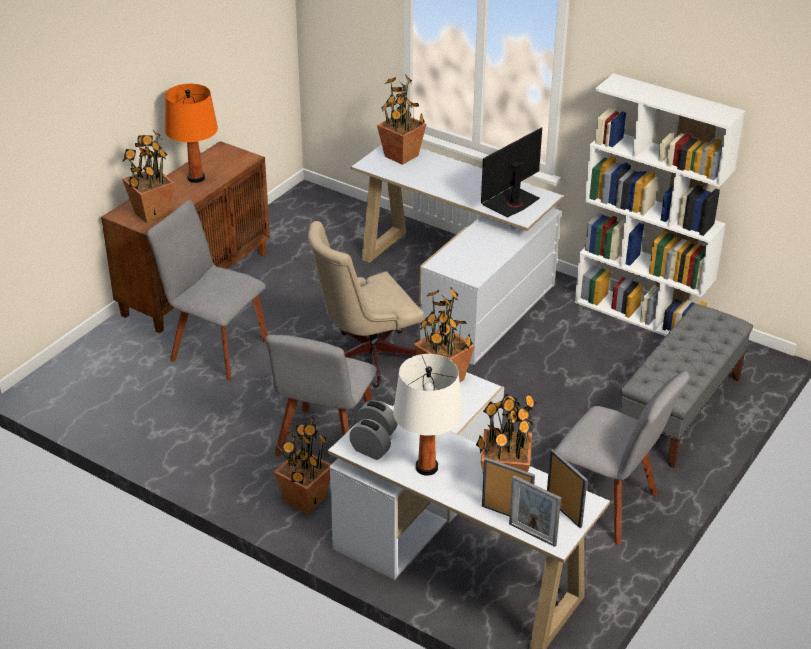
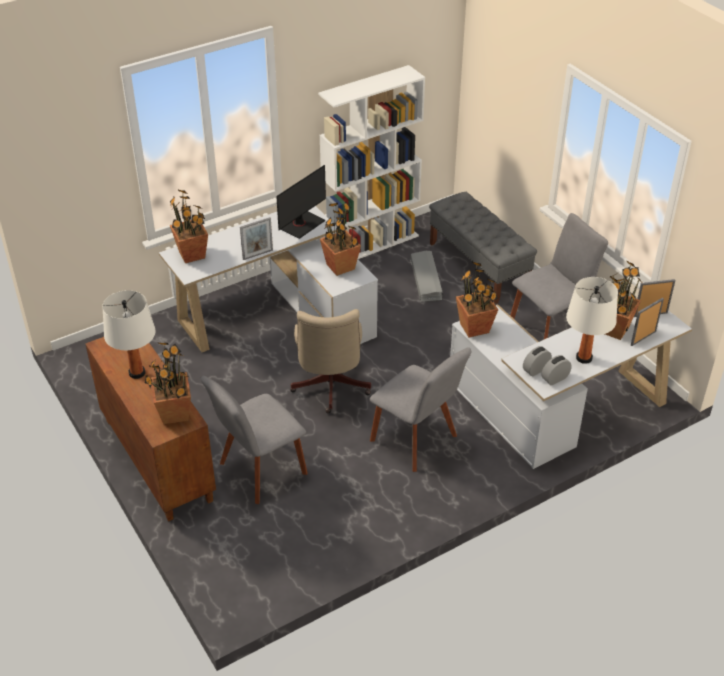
camera: 65 degrees left, 5 degrees up
orange table lamp [165,84,218,183] -> white table lamp [102,290,156,379]
potted plant [274,416,332,515] -> potted plant moved to [320,202,361,276]
monitor [481,127,542,217] -> monitor turned 120 degrees counterclockwise [276,165,326,239]
picture frame [509,475,561,547] -> picture frame moved to [240,217,273,260]
none -> grey storage box [410,251,443,301]

